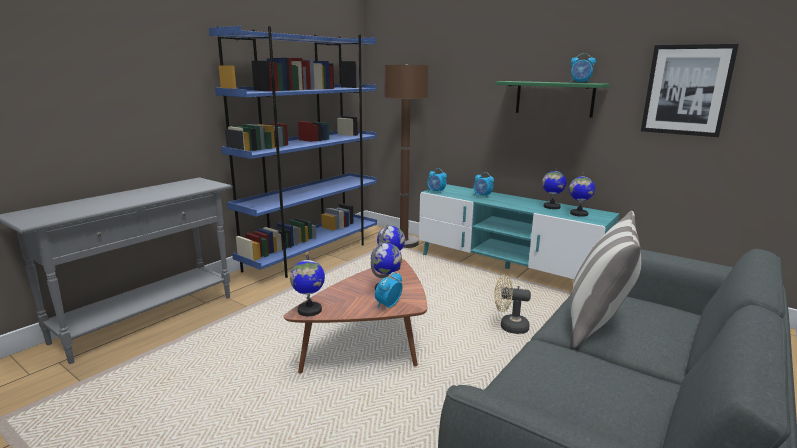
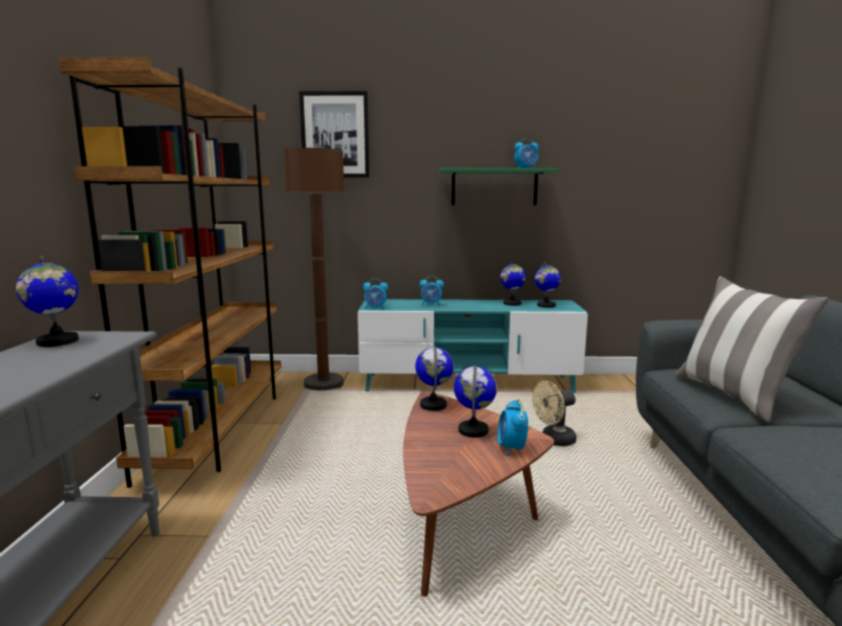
camera: 35 degrees left, 5 degrees down
blue bookcase [209,26,377,278] -> brown bookcase [58,57,281,488]
globe [290,254,325,316] -> globe moved to [16,256,79,347]
picture [641,44,739,137] -> picture moved to [299,91,369,178]

